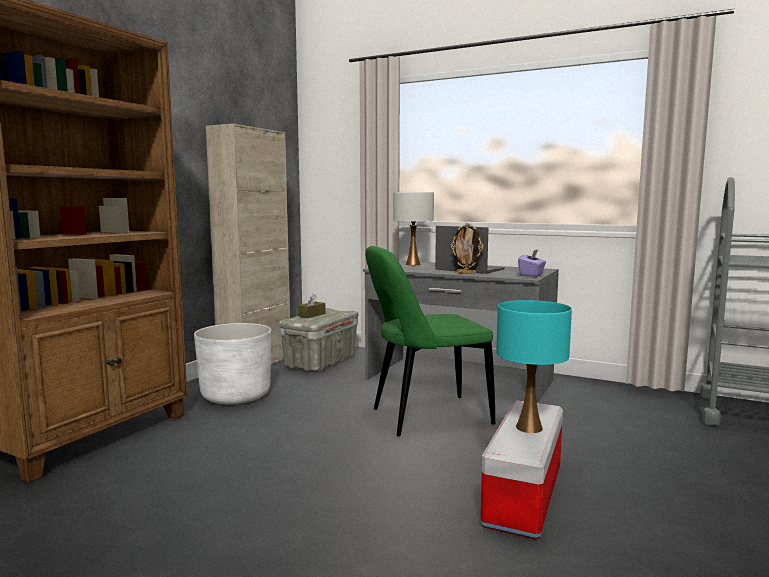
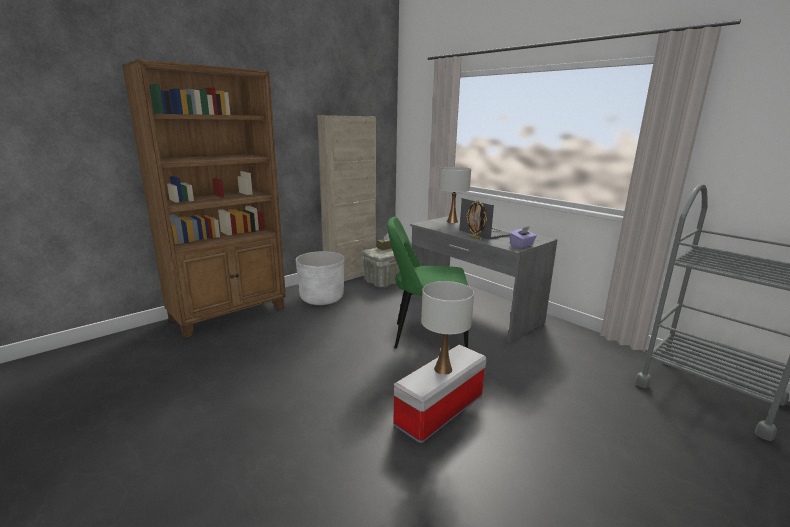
camera: 20 degrees right, 10 degrees up
turquoise table lamp [496,300,572,433] -> white table lamp [421,281,474,375]

